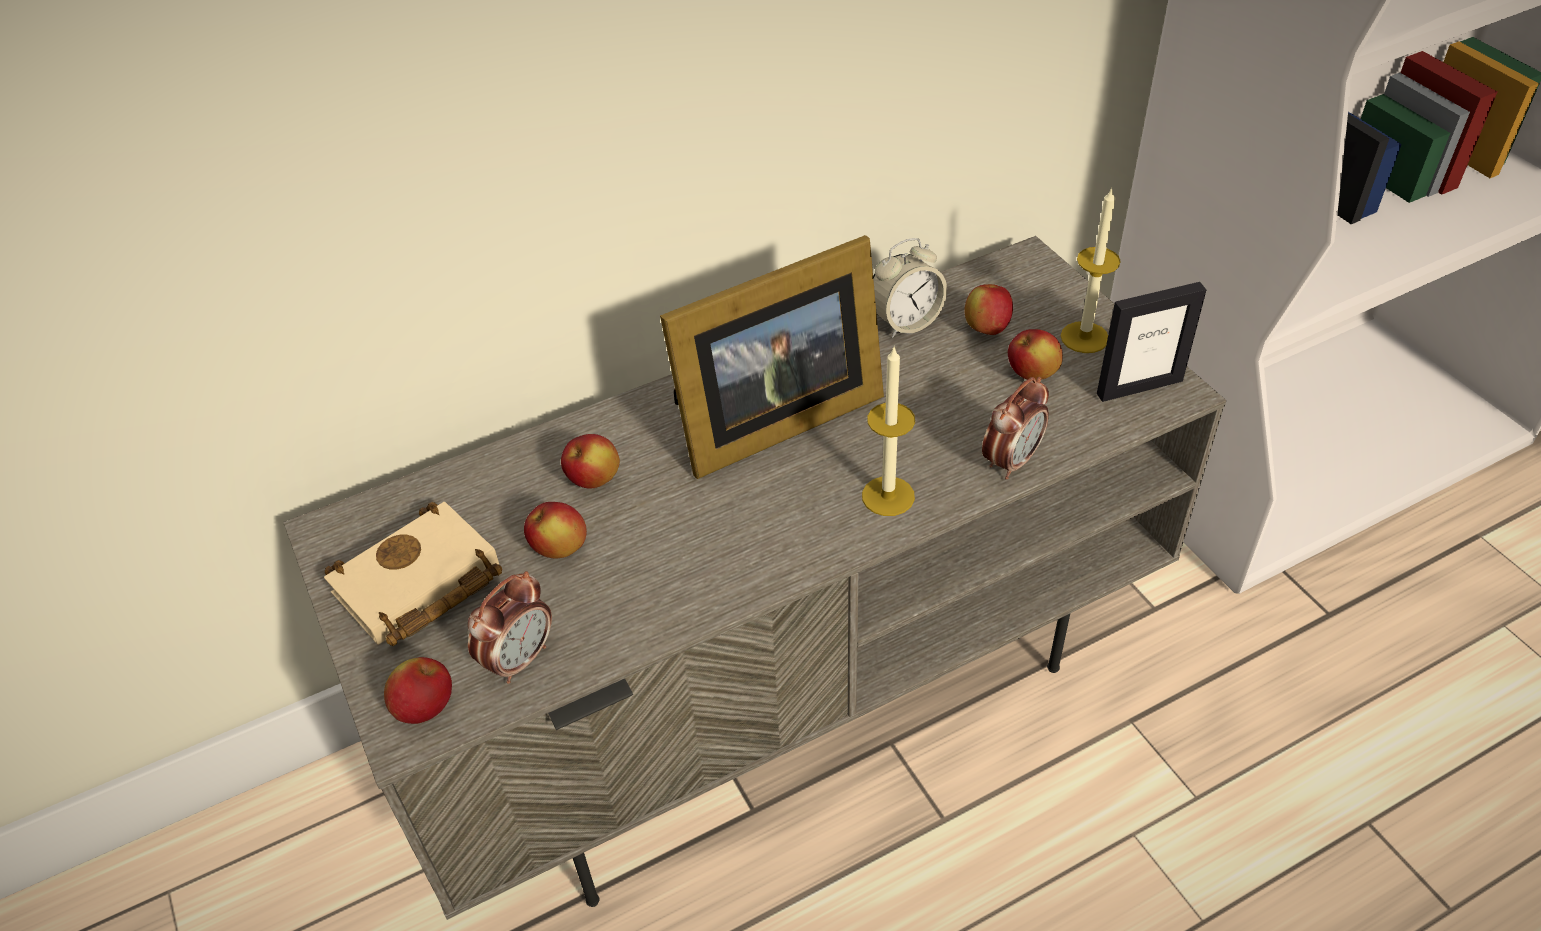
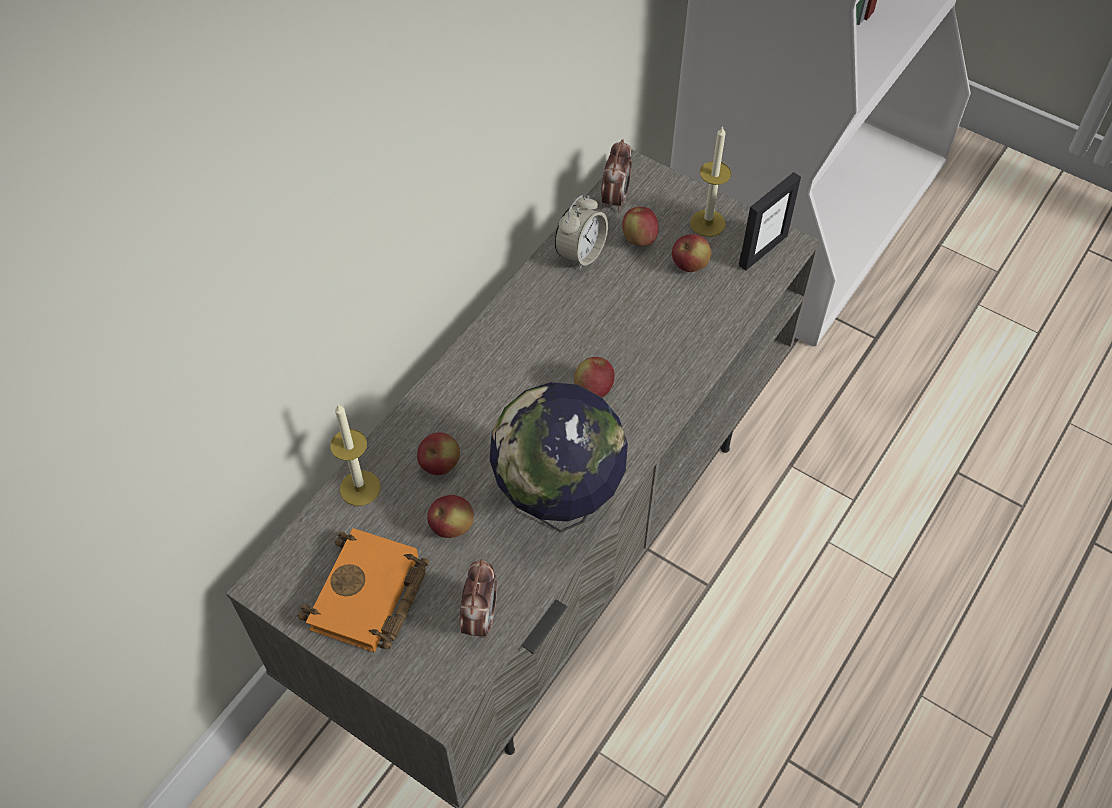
camera: 30 degrees left, 10 degrees up
beige book [324,502,502,646] -> orange book [298,528,429,652]
apple [384,657,452,724] -> apple moved to [574,357,615,397]
picture frame [660,235,884,479] -> none
candle [862,346,915,516] -> candle moved to [330,404,380,506]
alarm clock [982,377,1049,480] -> alarm clock moved to [601,139,632,212]
none -> globe [490,382,628,533]

